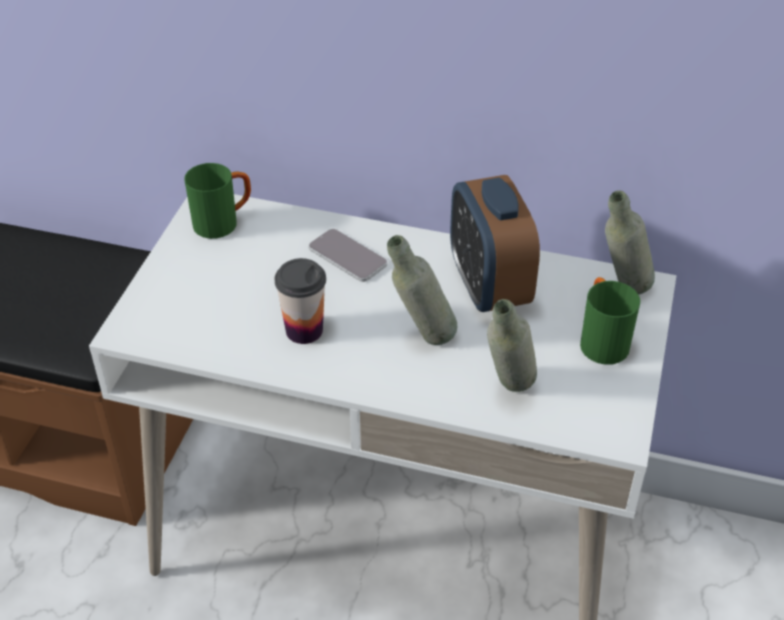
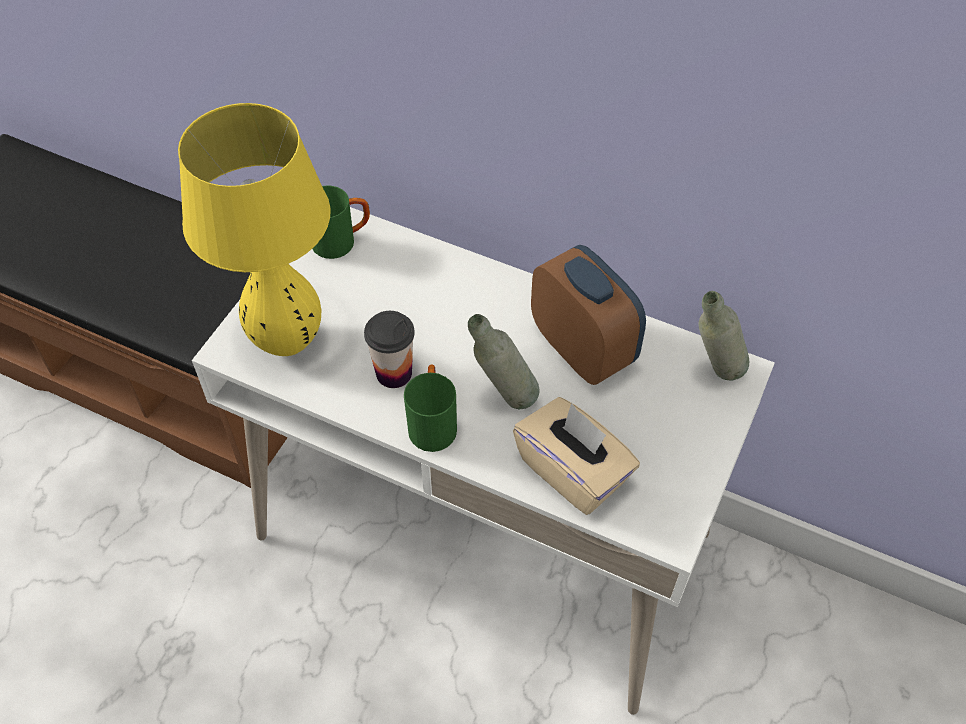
camera: 10 degrees right, 10 degrees up
phone [309,228,387,282] -> none
alarm clock [450,175,540,312] -> alarm clock turned 150 degrees clockwise [531,245,646,385]
grey bottle [487,299,537,392] -> beige tissue box [513,397,640,515]
green mug [580,277,640,365] -> green mug moved to [404,364,457,452]
none -> yellow table lamp [178,103,331,356]

